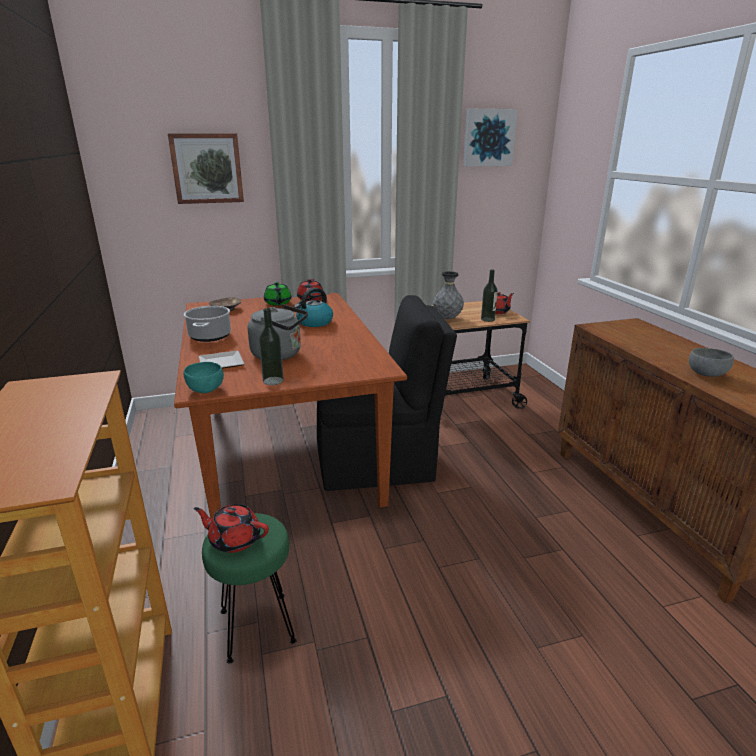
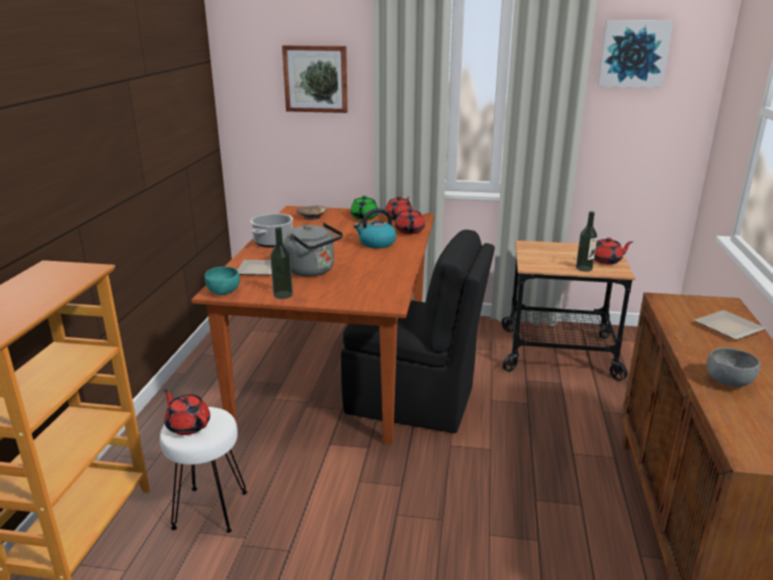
camera: 25 degrees right, 0 degrees up
green stool [202,513,297,664] -> white stool [160,407,247,533]
grey vase [433,271,464,319] -> none
none -> red teapot [395,208,425,234]
none -> plate [694,310,766,340]

